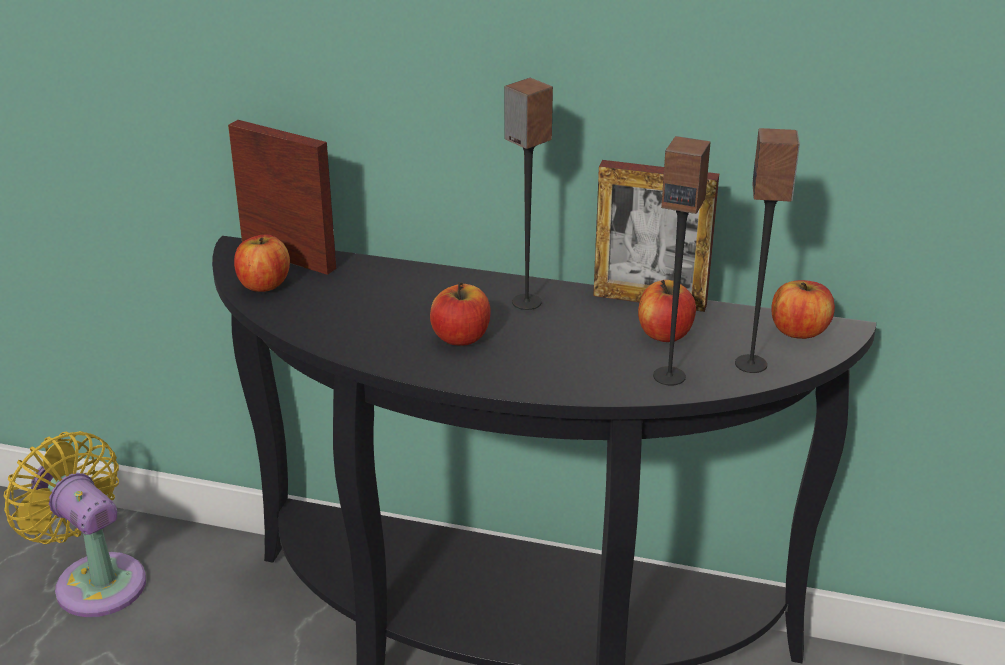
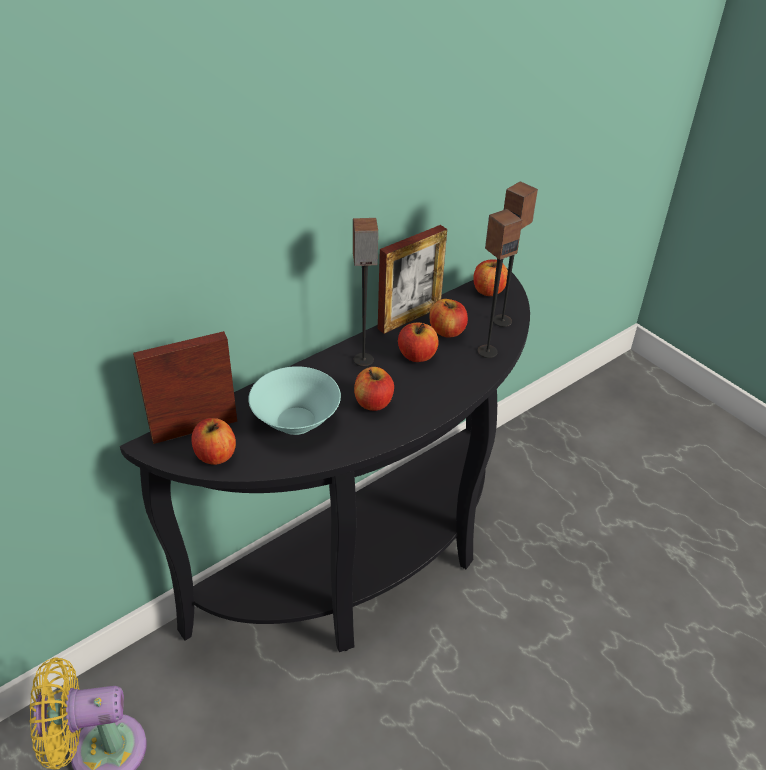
camera: 55 degrees left, 10 degrees up
none -> turquoise bowl [248,366,341,435]
none -> apple [398,322,438,362]

